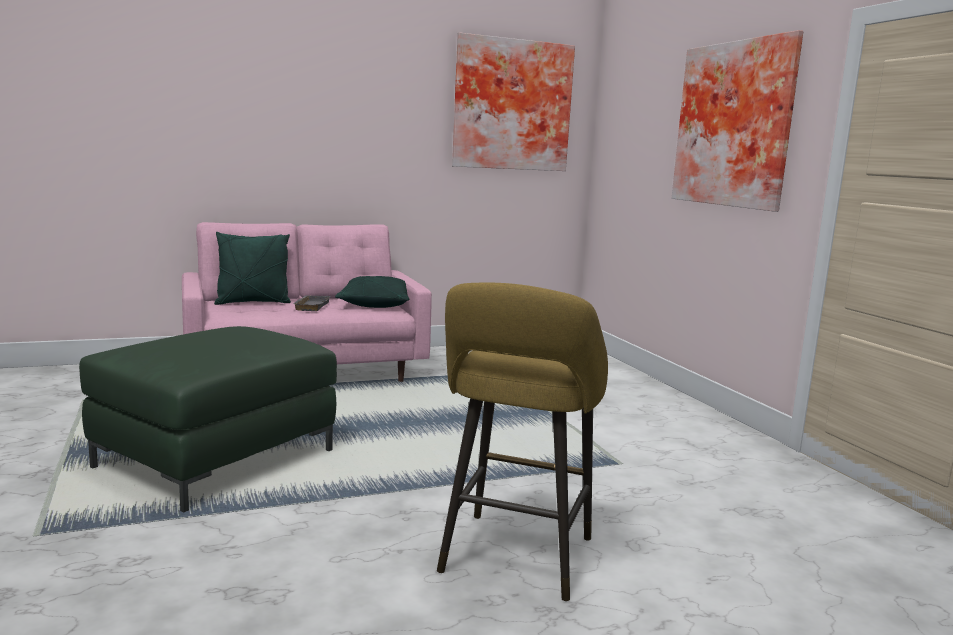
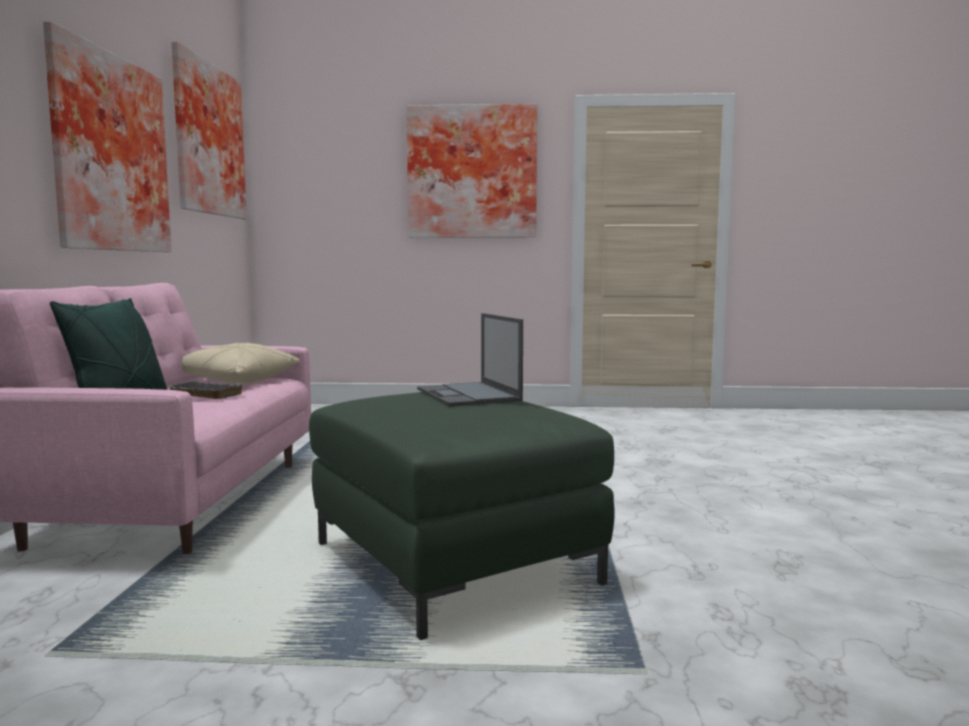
camera: 65 degrees left, 5 degrees down
green pillow [335,276,409,308] -> beige pillow [182,343,300,383]
yellow stool [437,283,608,601] -> none
none -> picture [43,21,171,252]
none -> laptop [417,313,523,407]

